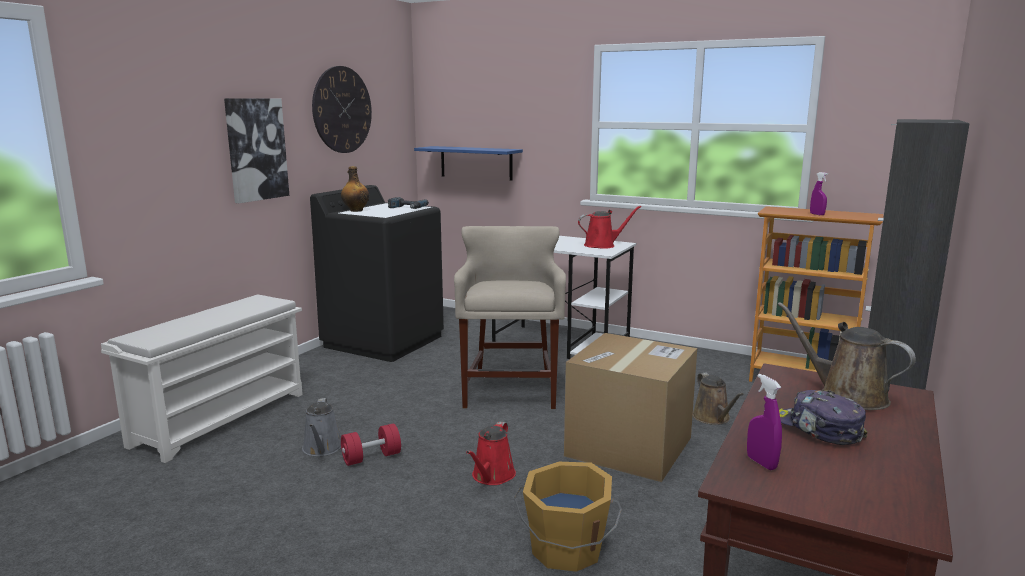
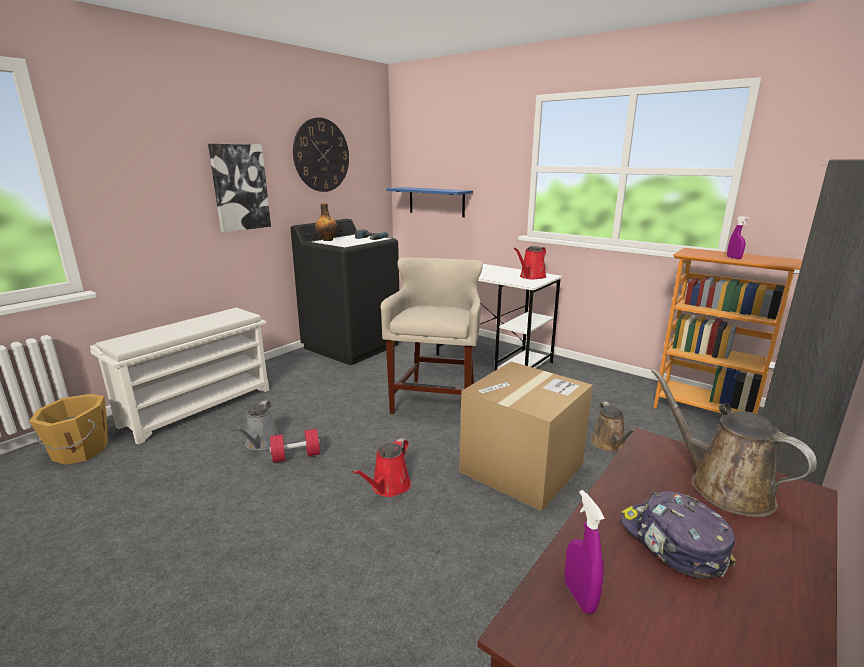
camera: 10 degrees right, 5 degrees up
orange bucket [514,462,622,572] -> orange bucket moved to [29,394,108,465]
red watering can [578,206,641,249] -> red watering can turned 135 degrees clockwise [514,246,547,279]

